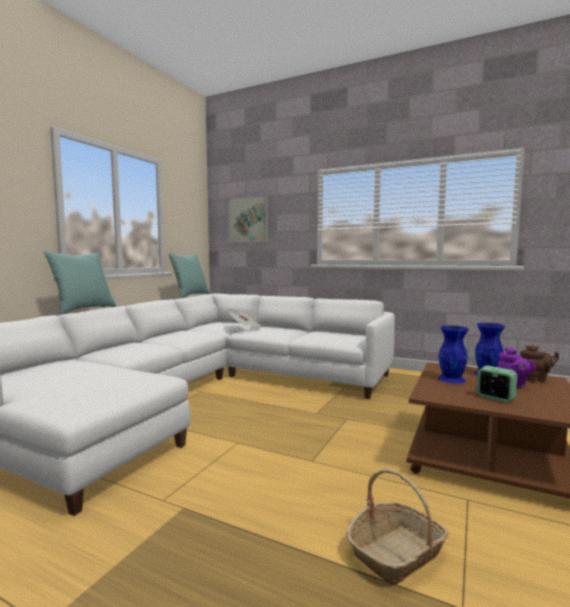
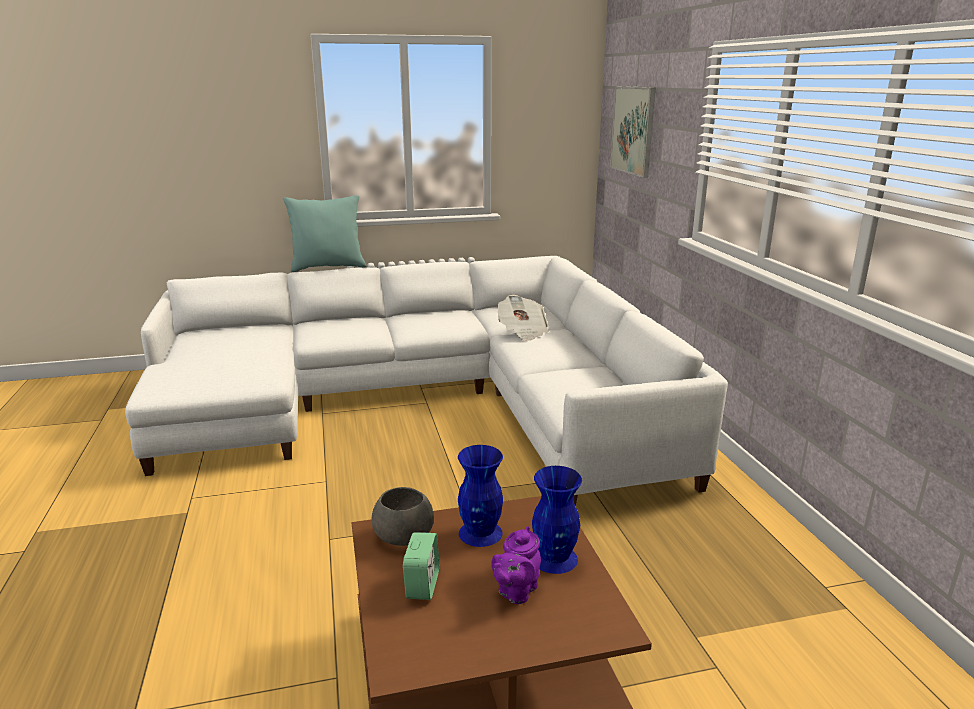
camera: 50 degrees right, 15 degrees up
turquoise pillow [168,253,210,298] -> none
basket [347,469,449,586] -> none
brown teapot [520,345,559,381] -> none
none -> grey bowl [372,487,434,546]

